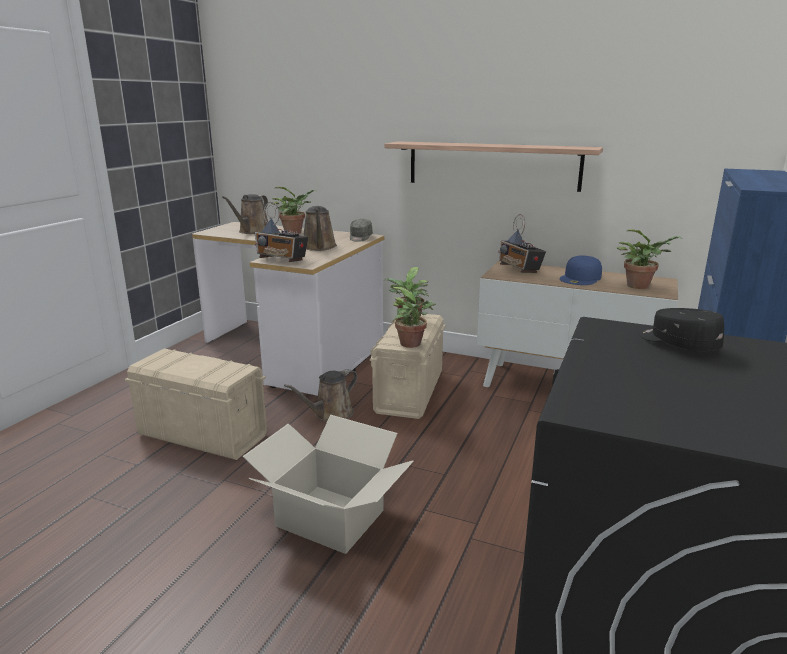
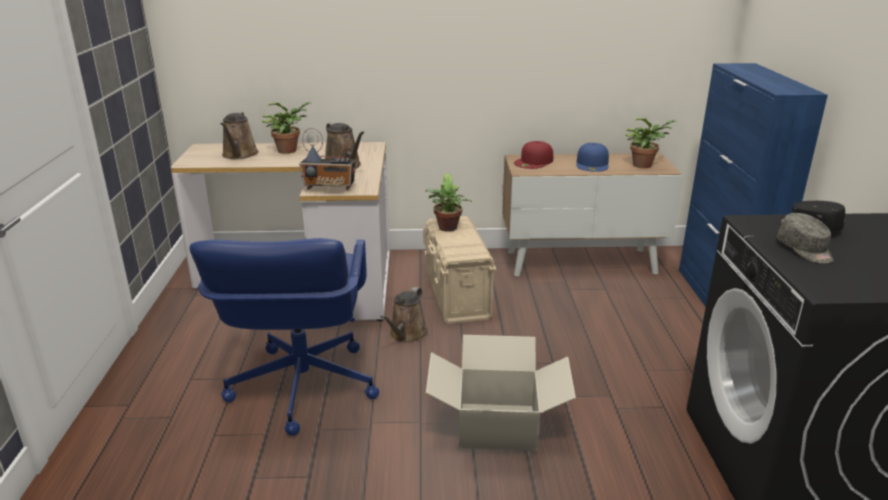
camera: 25 degrees left, 5 degrees up
beige storage box [125,349,267,460] -> blue office chair [190,238,379,436]
grey cap [350,219,373,242] -> grey cap moved to [777,213,834,264]
shelf [384,141,603,192] -> none
potted plant [392,287,436,348] -> none
radio [498,214,546,273] -> red cap [514,141,553,169]

